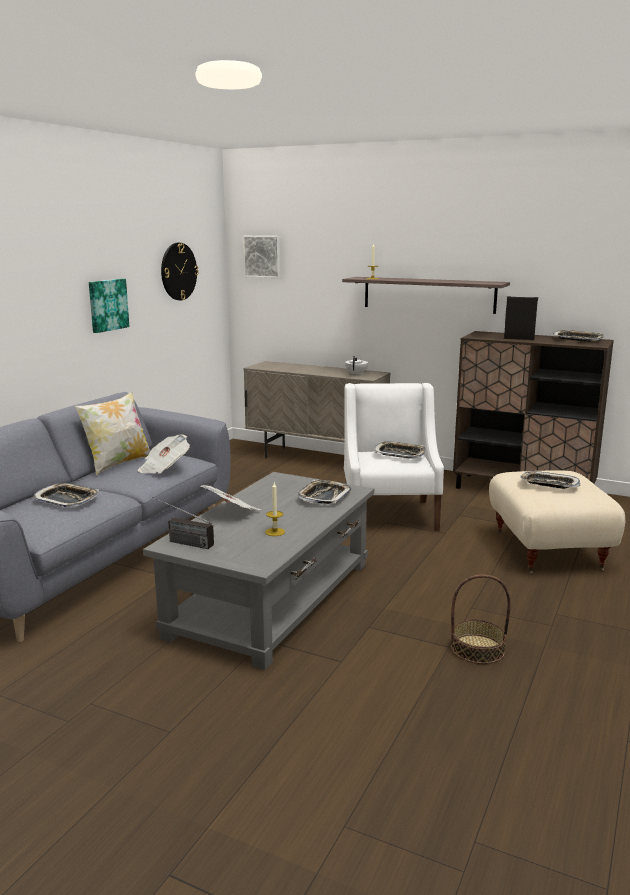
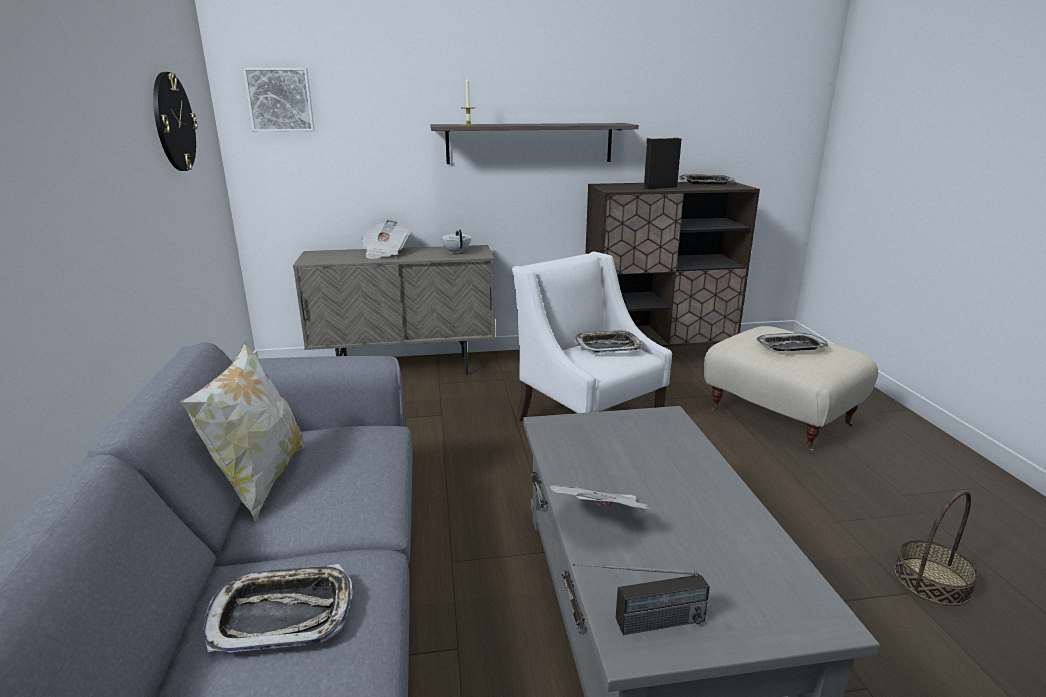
camera: 35 degrees left, 5 degrees up
picture [89,279,129,333] -> none
newspaper [138,434,190,474] -> newspaper moved to [362,220,410,259]
candle [265,483,285,536] -> none
tray [297,480,351,504] -> none

